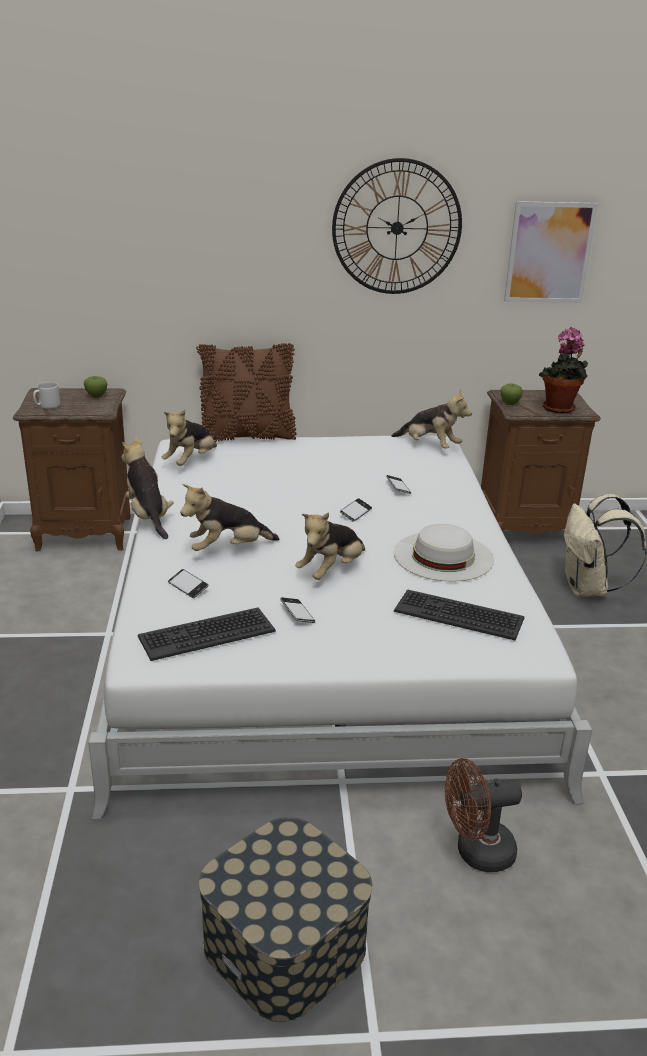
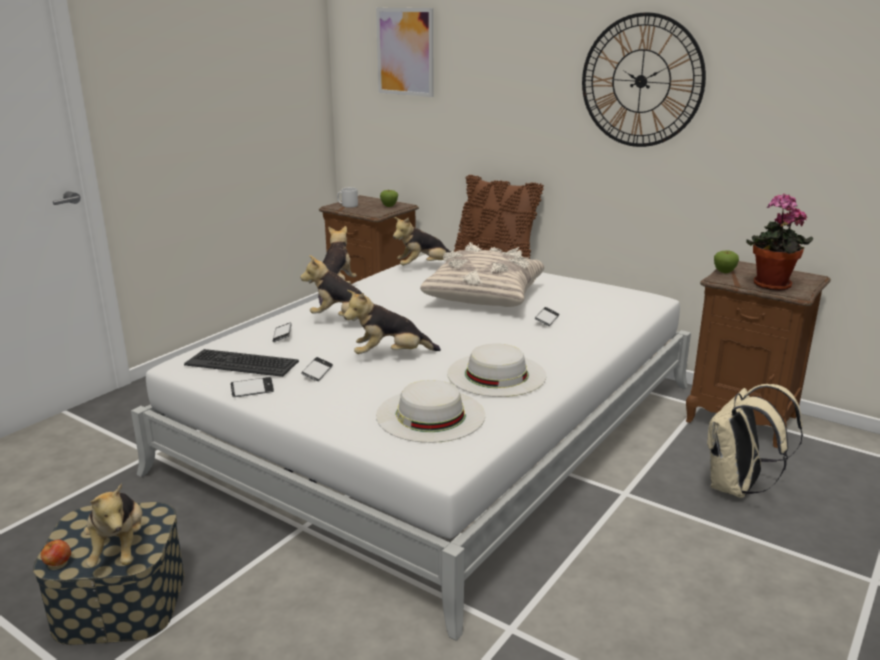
camera: 40 degrees right, 5 degrees down
phone [340,498,372,522] -> phone moved to [230,377,274,397]
plush toy [391,390,472,448] -> plush toy moved to [84,483,142,567]
keyboard [394,589,524,641] -> white hat [376,380,485,443]
brown fan [445,758,522,872] -> none
picture [504,201,598,303] -> picture moved to [376,8,433,97]
none -> apple [41,540,71,566]
none -> beige pillow [420,242,544,307]

